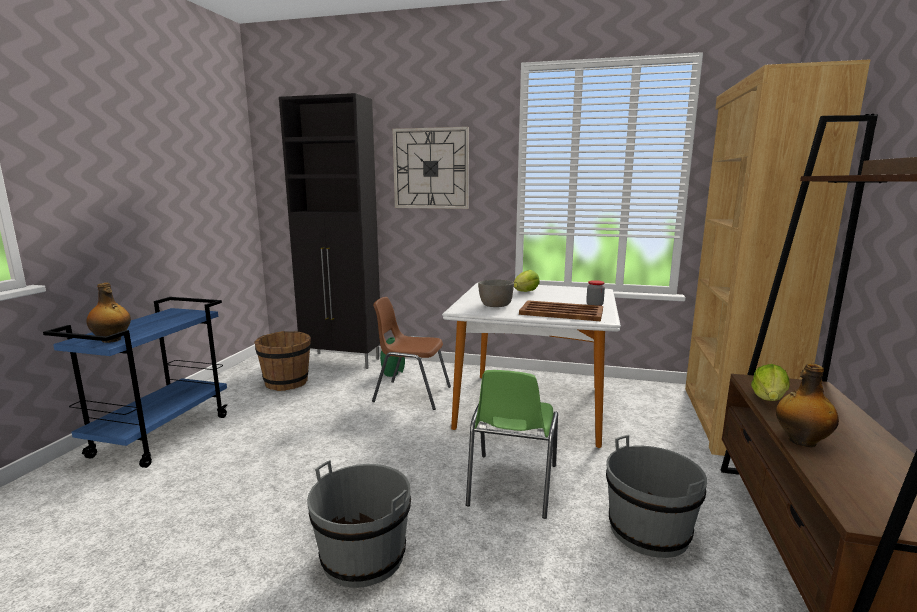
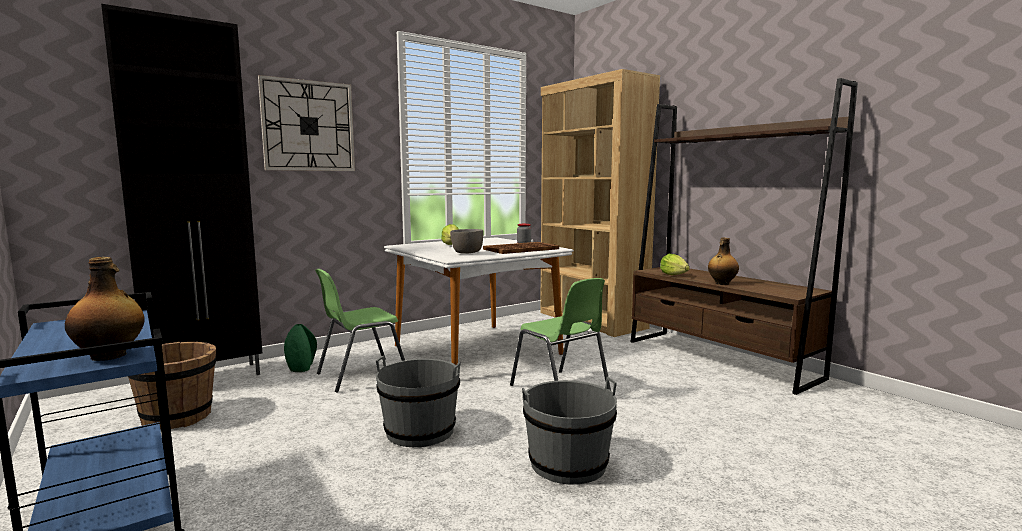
camera: 50 degrees left, 5 degrees down
brown chair [372,297,451,410] -> green chair [315,269,405,392]
grey bucket [606,435,707,558] -> grey bucket moved to [376,356,461,447]

